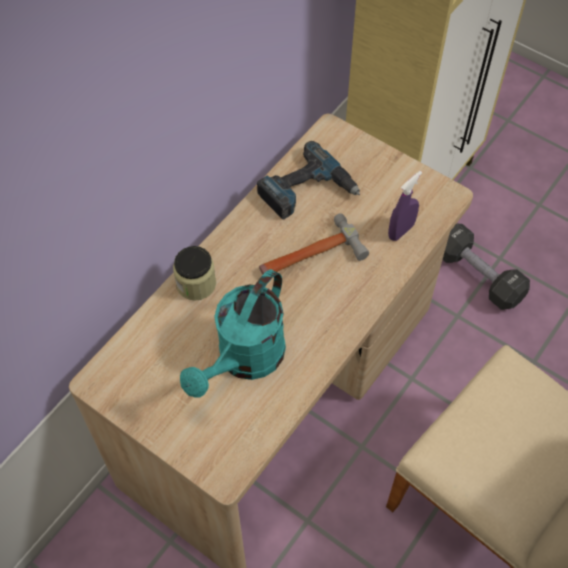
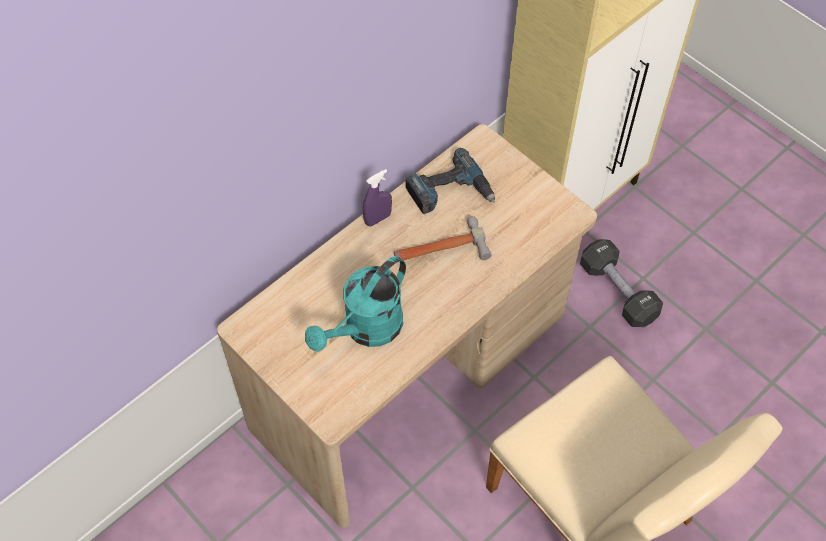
camera: 10 degrees right, 0 degrees up
jar [173,246,216,301] -> none
purple spray bottle [388,171,422,241] -> purple spray bottle moved to [363,169,392,226]

